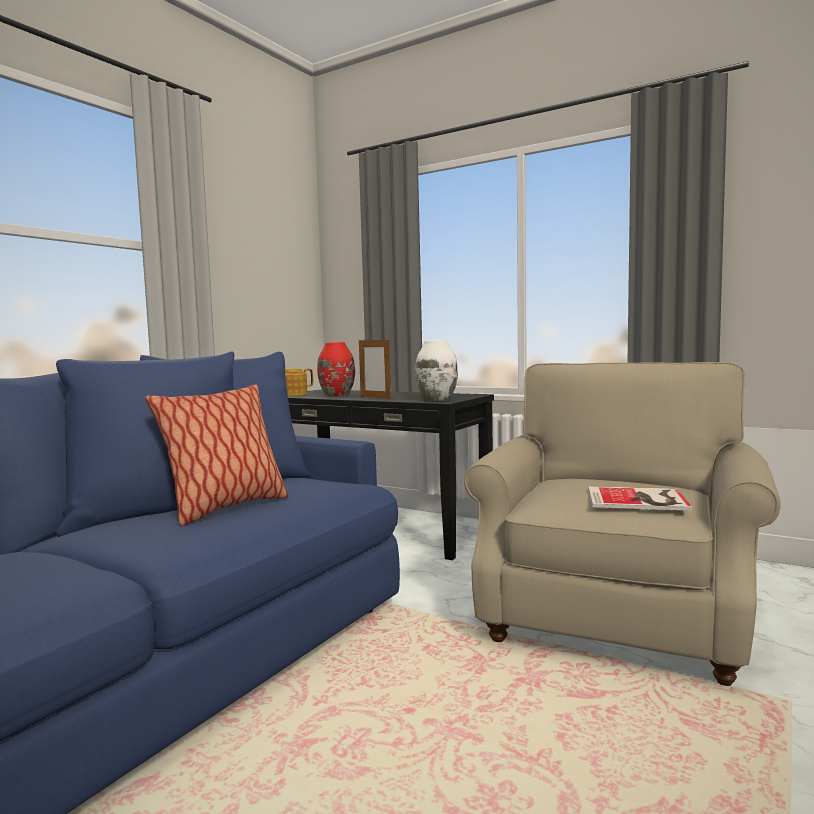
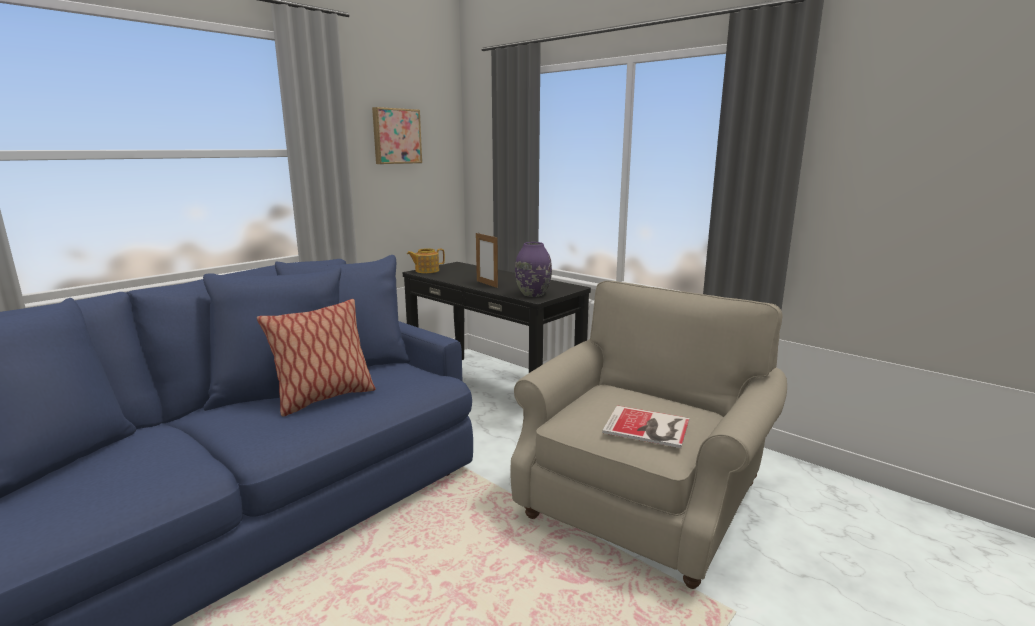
camera: 10 degrees right, 10 degrees up
red vase [317,342,355,397] -> none
white vase [415,340,458,401] -> purple vase [515,242,552,297]
none -> picture [372,107,422,164]

